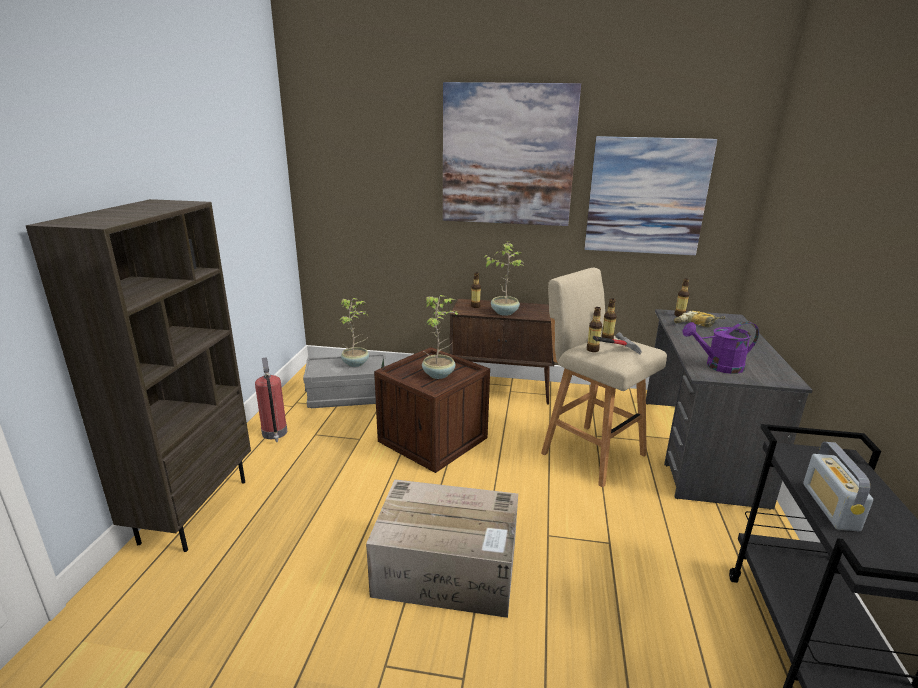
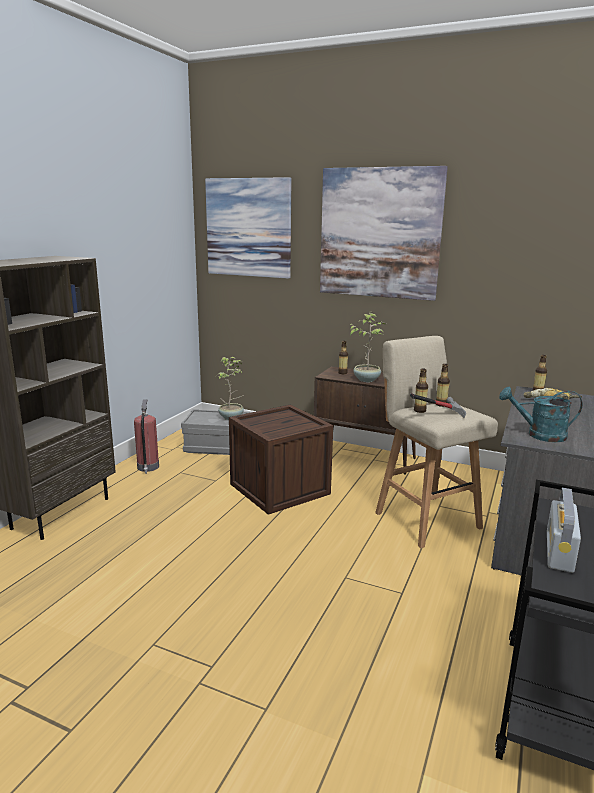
camera: 15 degrees right, 5 degrees down
cardboard box [366,479,518,618] -> none
potted plant [422,295,461,379] -> none
picture [584,136,717,255] -> picture moved to [205,177,292,279]
purple watering can [683,322,759,374] -> turquoise watering can [499,387,582,442]

